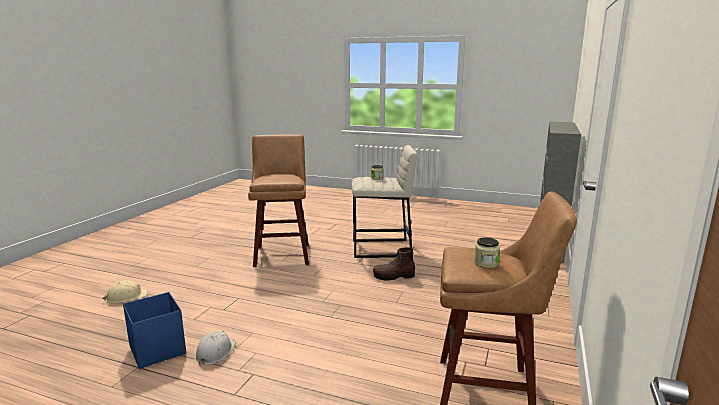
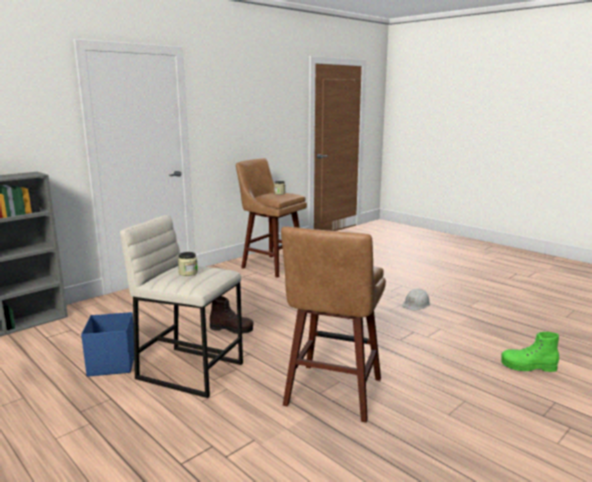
camera: 155 degrees left, 0 degrees up
beige hard hat [102,280,148,303] -> green boot [501,332,559,372]
blue storage box [123,292,186,369] -> blue storage box moved to [81,312,134,377]

